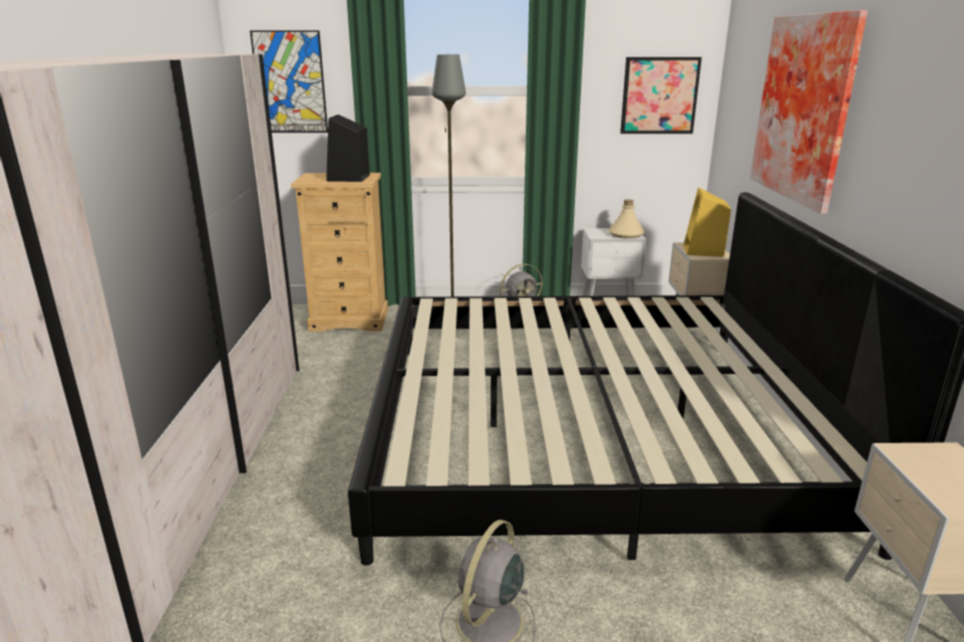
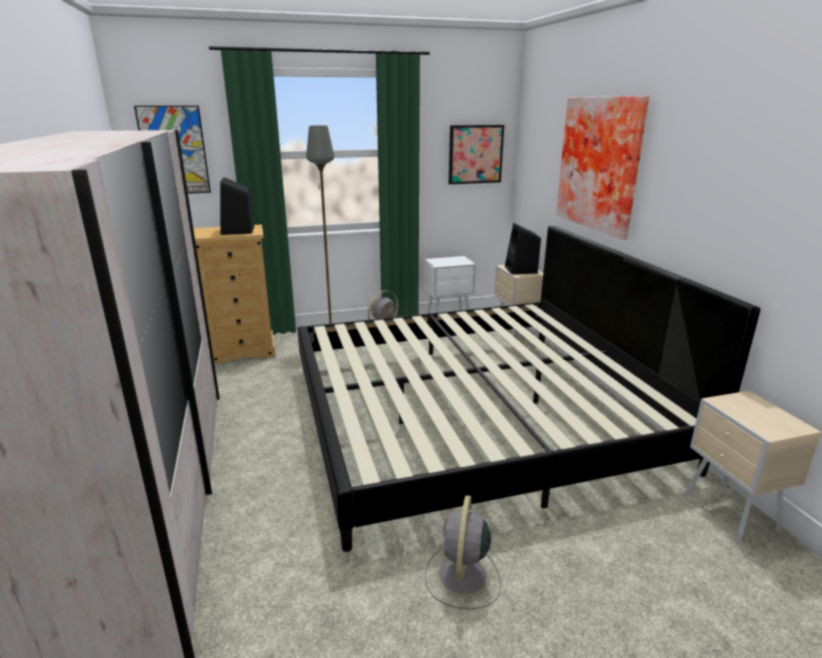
camera: 15 degrees left, 0 degrees up
beige bottle [608,199,645,239] -> none
yellow speaker [684,187,731,257] -> black speaker [505,223,541,274]

